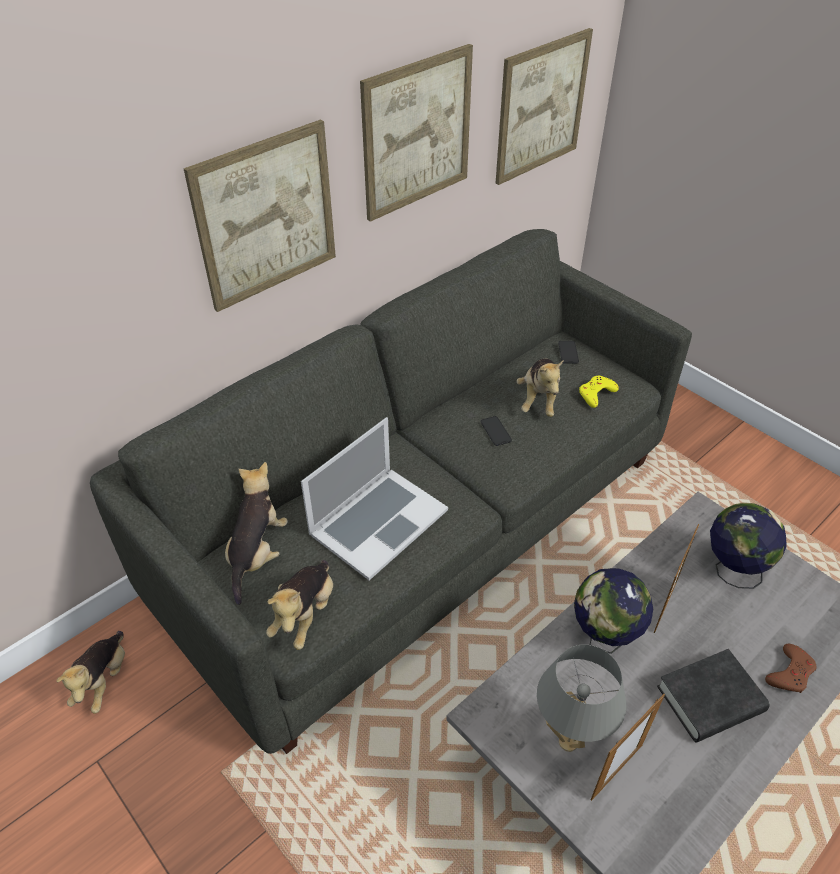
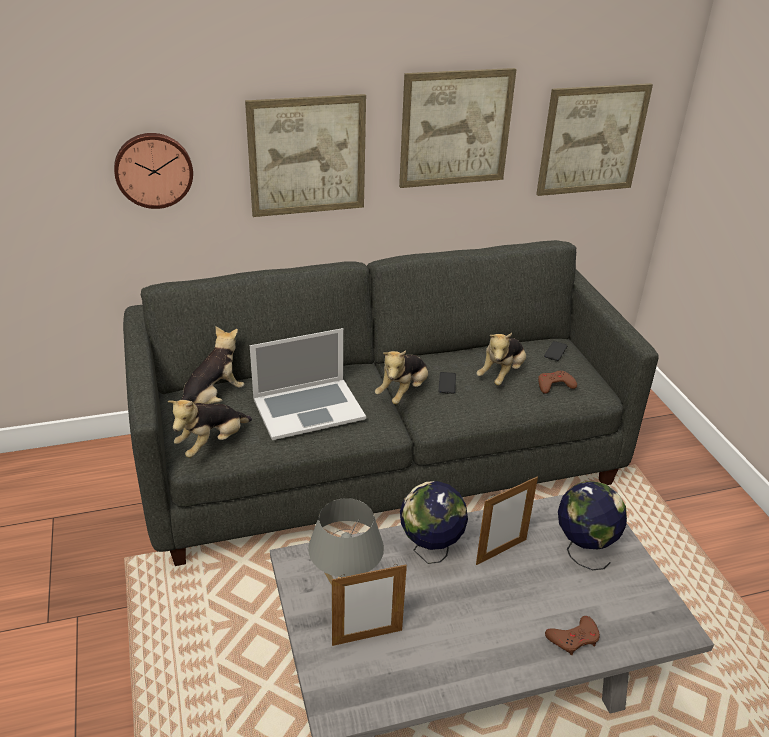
camera: 25 degrees right, 10 degrees down
plush toy [56,631,125,714] -> plush toy moved to [375,351,428,404]
yellow game controller [579,376,619,408] -> brown game controller [538,371,577,394]
black book [657,649,770,743] -> none
none -> wall clock [114,133,193,209]

